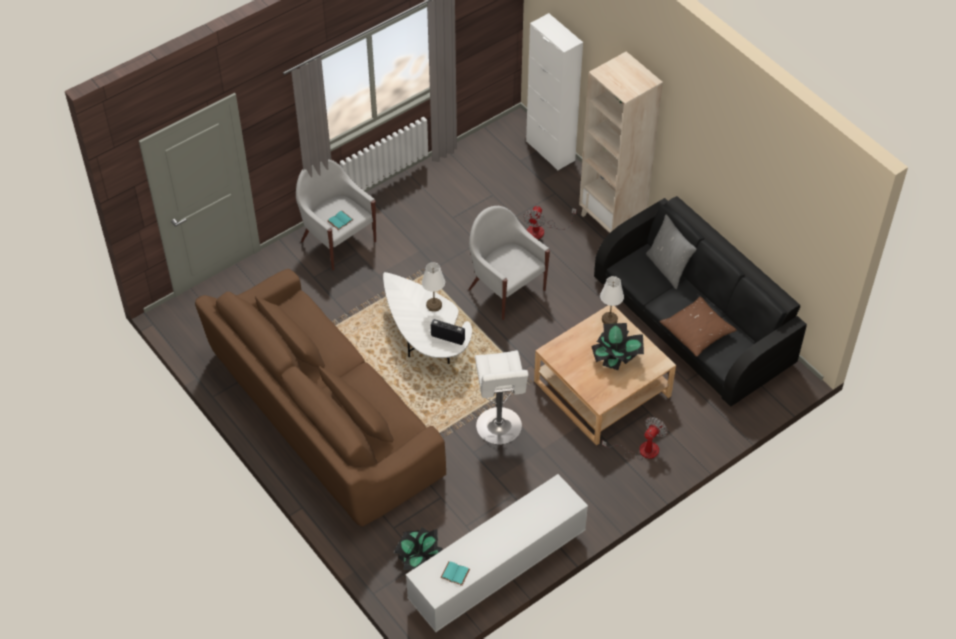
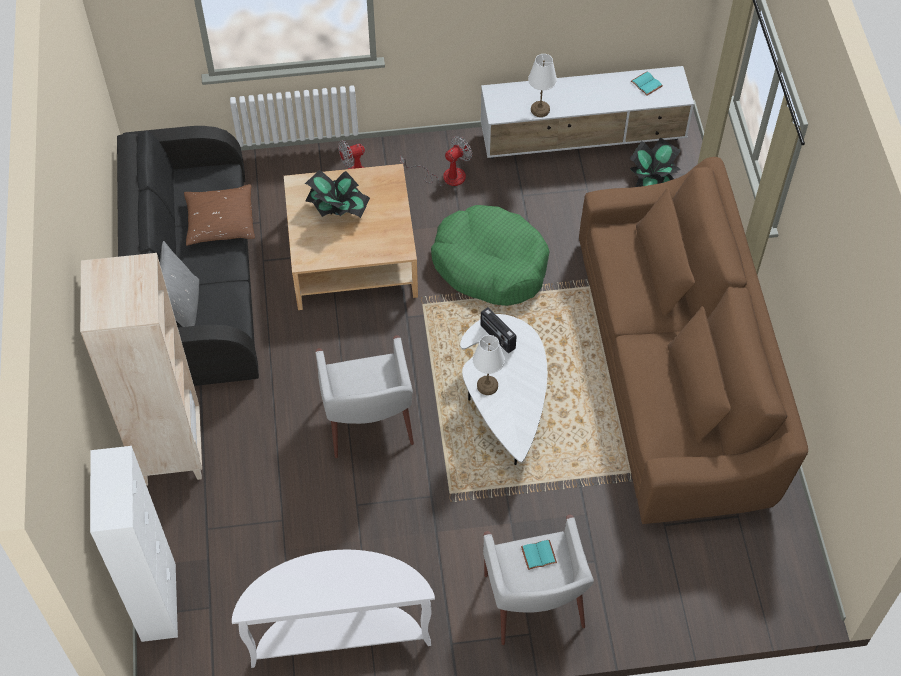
camera: 150 degrees left, 5 degrees up
white stool [475,350,528,445] -> green dog bed [431,205,550,306]
fan [523,206,577,239] -> fan moved to [400,136,472,186]
white table lamp [600,276,624,324] -> white table lamp moved to [528,54,557,117]
none -> white console table [232,550,435,668]

